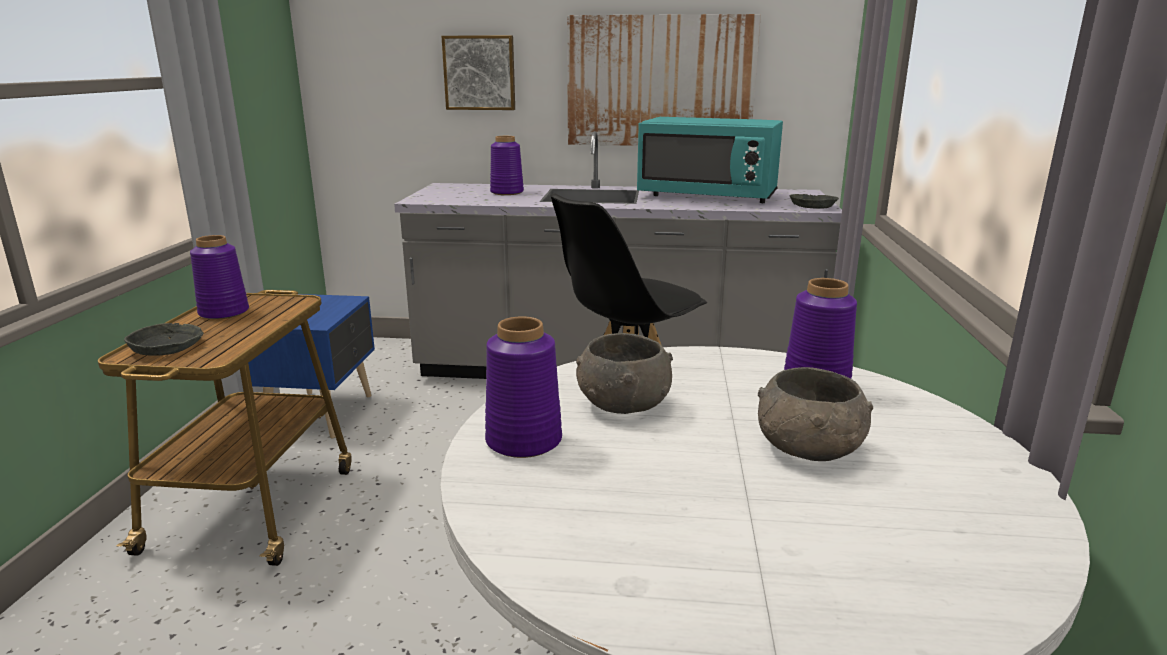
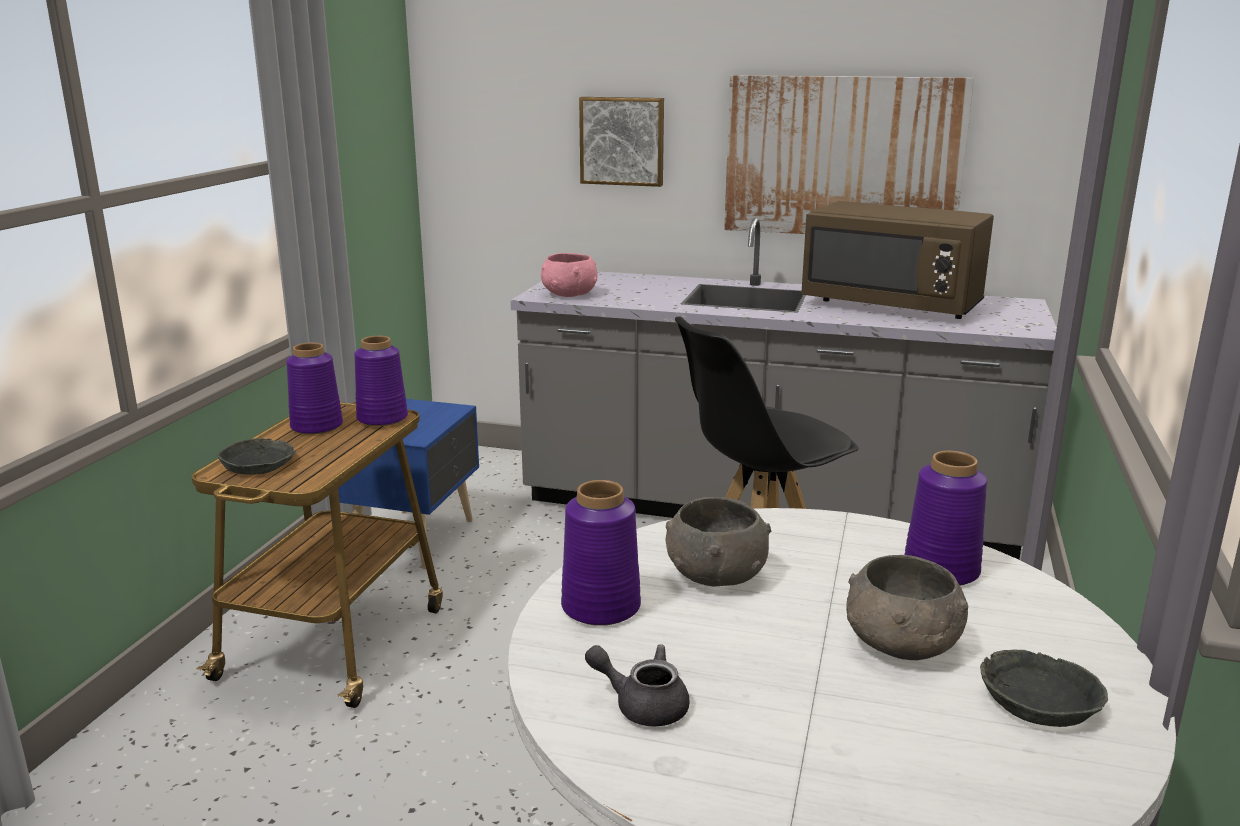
camera: 10 degrees right, 0 degrees up
purple vase [490,136,524,195] -> purple vase moved to [354,336,408,426]
turquoise microwave [637,117,783,203] -> brown microwave [801,201,994,319]
grey bowl [789,194,839,208] -> grey bowl moved to [980,650,1108,727]
none -> pink bowl [541,253,597,297]
none -> grey teapot [585,644,690,726]

